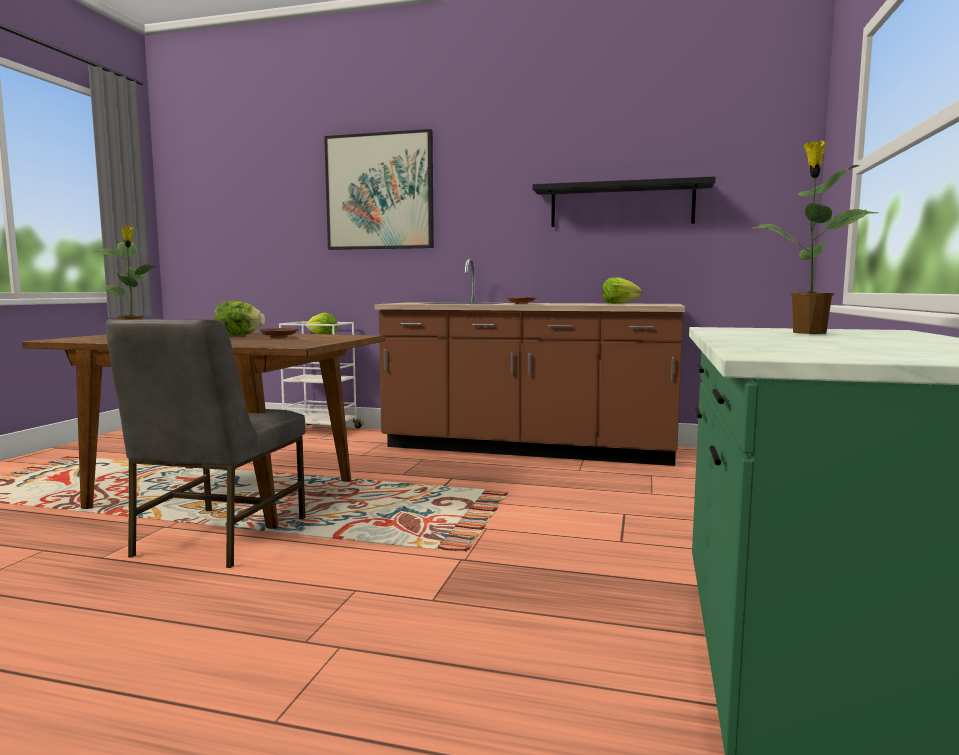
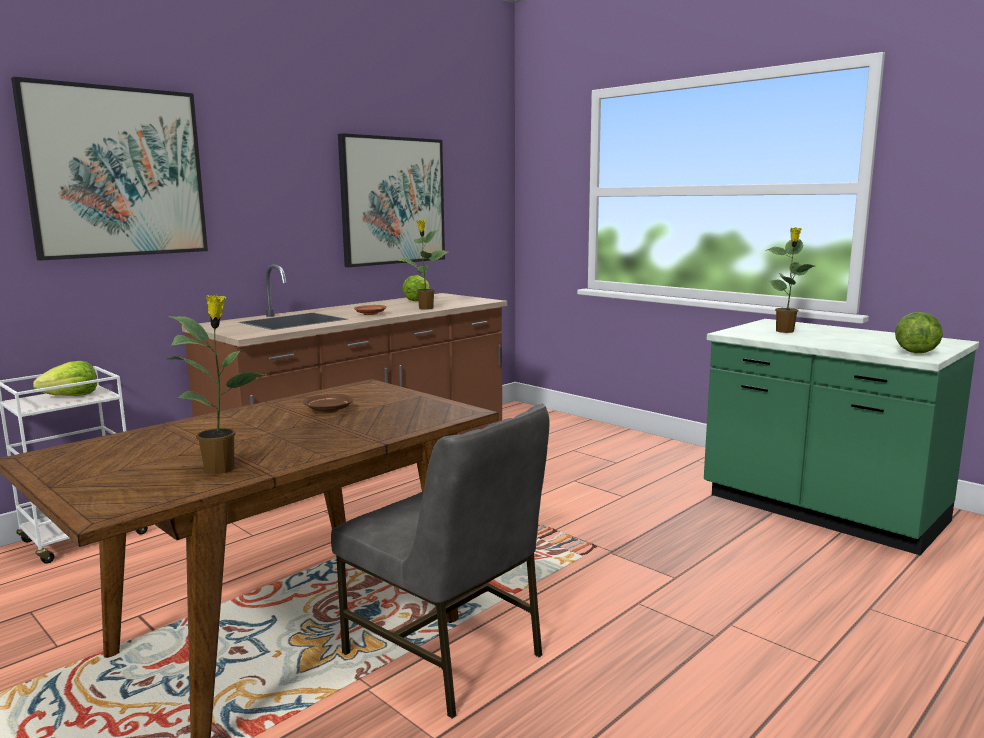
camera: 60 degrees left, 5 degrees up
lettuce [214,301,265,336] -> lettuce moved to [895,312,943,354]
black shelf [533,176,716,227] -> picture [338,133,445,267]
none -> potted plant [397,220,448,310]

